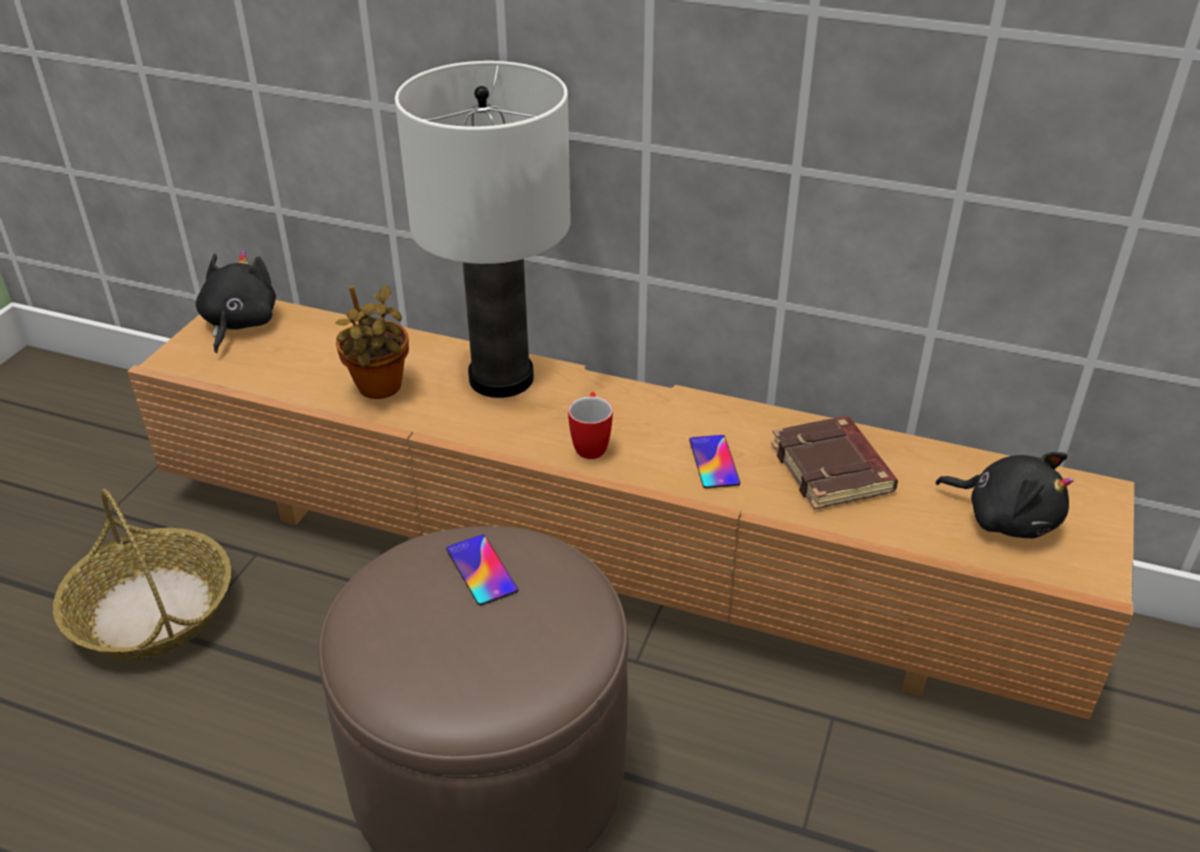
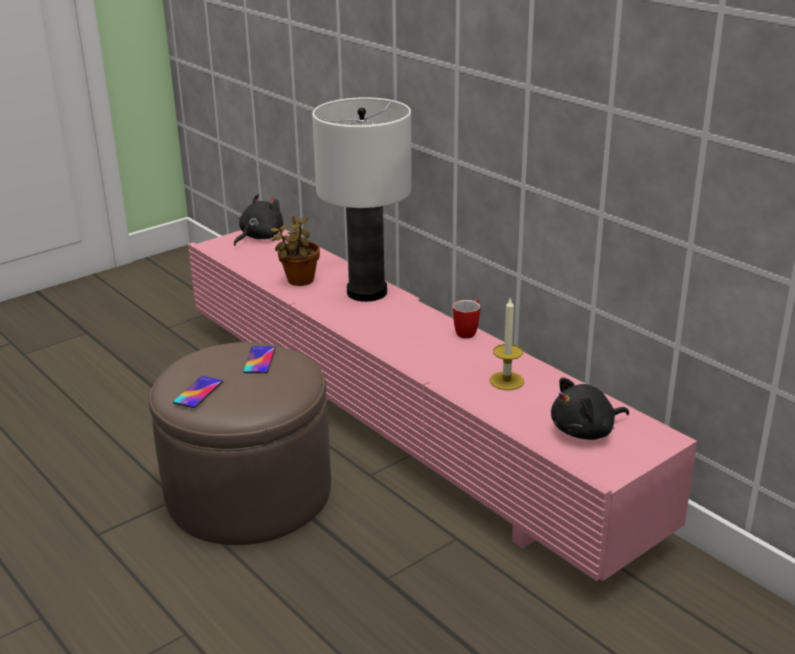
camera: 30 degrees right, 10 degrees down
basket [53,489,231,660] -> none
brown tv stand [127,300,1134,720] -> pink tv stand [188,229,697,581]
mug [568,392,613,459] -> mug moved to [453,300,480,339]
phone [689,435,741,488] -> phone moved to [173,376,223,408]
brown book [771,416,898,509] -> candle [489,297,524,390]
black plush toy [935,452,1074,538] -> black plush toy turned 90 degrees clockwise [551,377,629,440]

